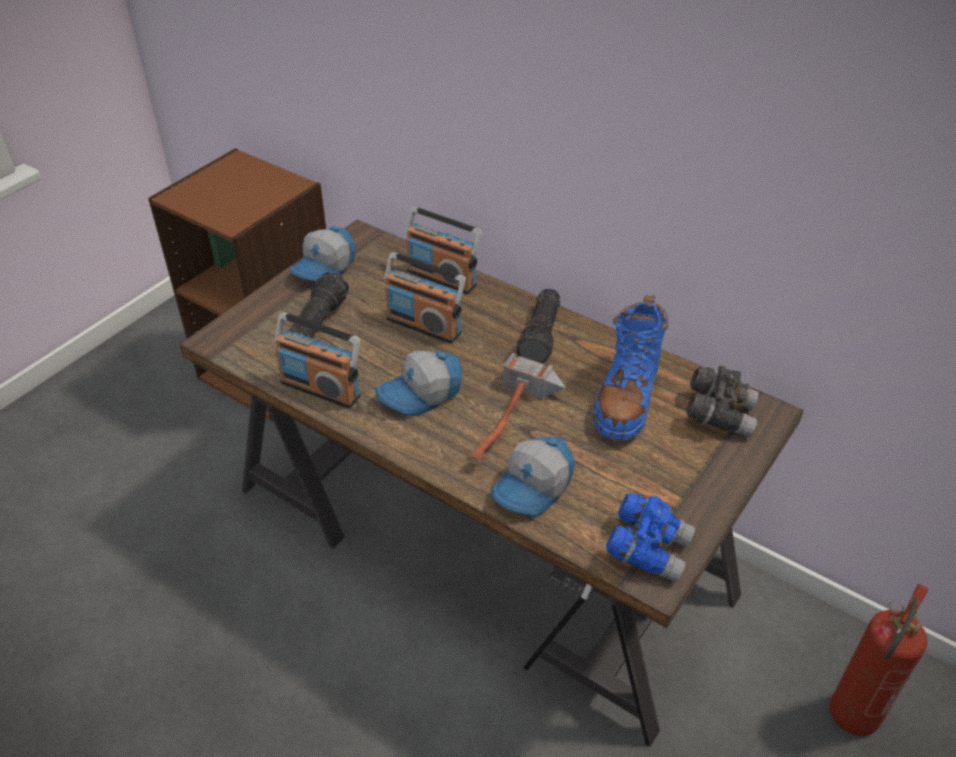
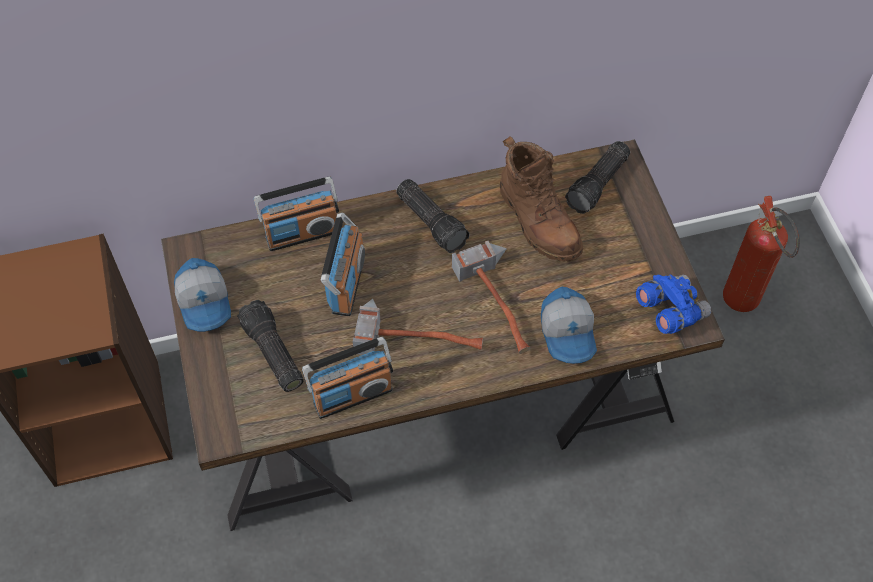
camera: 50 degrees left, 15 degrees up
cap [375,351,463,416] -> hammer [353,299,483,355]
radio [384,252,466,344] -> radio turned 60 degrees counterclockwise [321,213,365,316]
blue boot [593,295,668,440] -> brown boot [500,136,583,262]
grey binoculars [686,366,759,437] -> flashlight [565,141,630,214]

